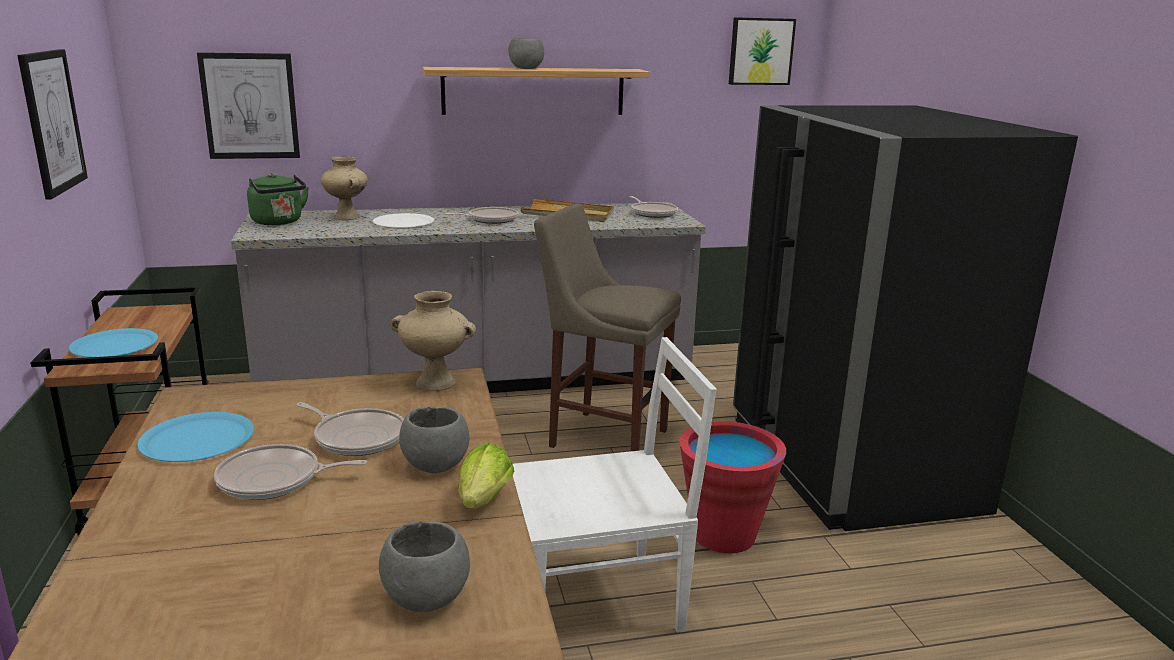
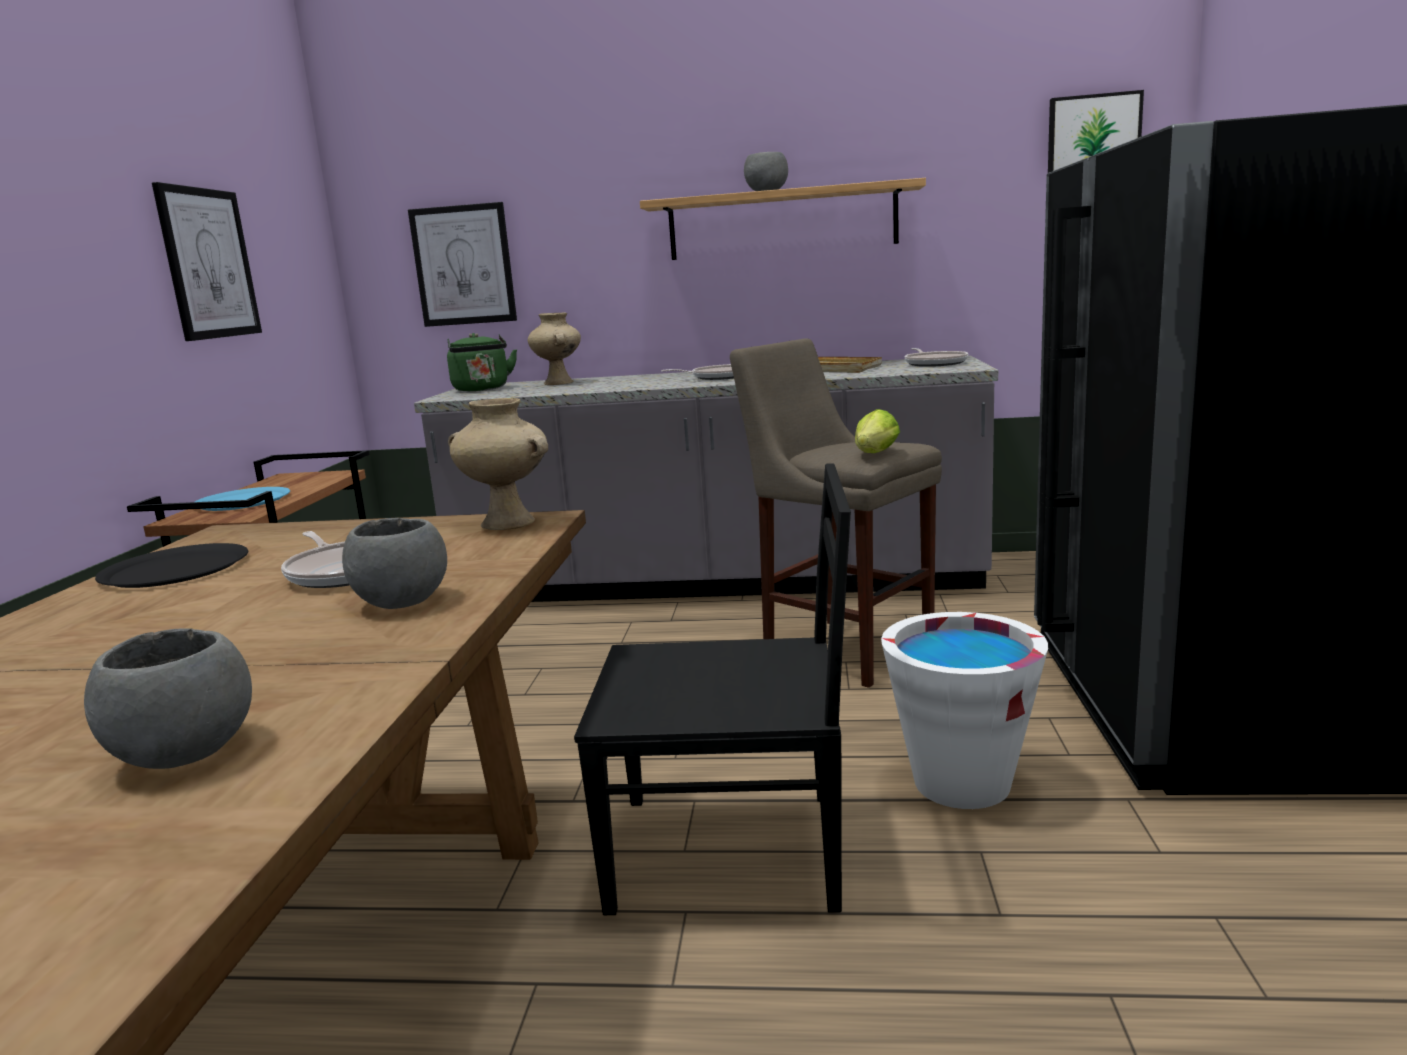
camera: 20 degrees right, 5 degrees down
blue plate [137,412,254,462] -> black plate [95,543,248,588]
frying pan [214,444,367,500] -> none
white plate [373,213,434,229] -> none
lettuce [458,443,514,509] -> lettuce moved to [855,409,900,453]
white chair [513,337,717,633] -> black chair [574,463,851,915]
red bucket [679,421,786,553] -> white bucket [881,612,1048,809]

